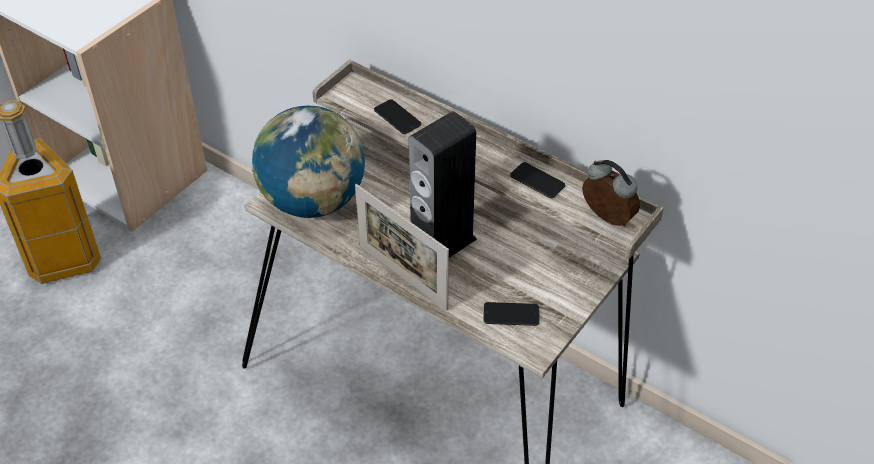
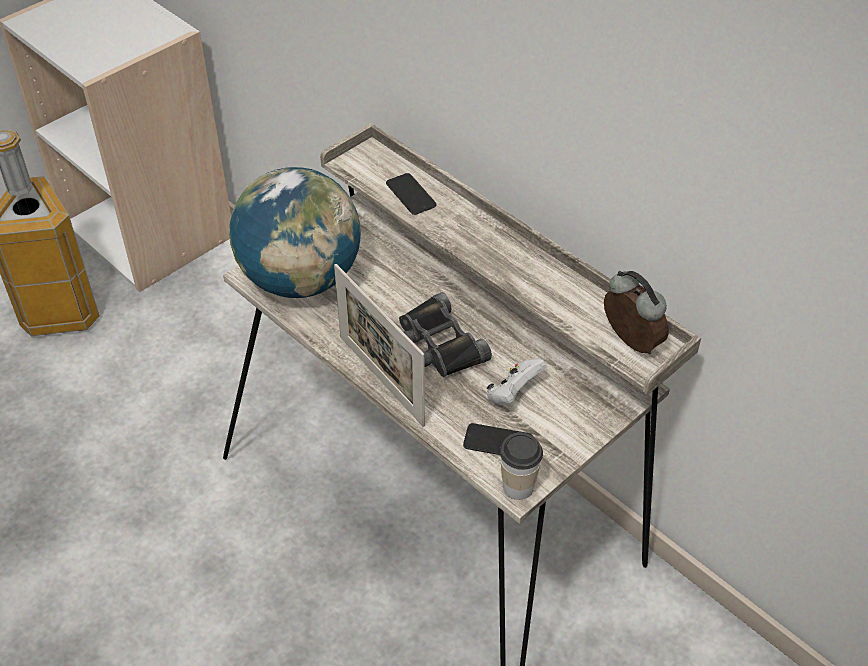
camera: 10 degrees right, 0 degrees up
speaker [409,111,477,258] -> black binoculars [399,292,492,377]
phone [510,162,565,198] -> none
none -> white game controller [487,359,547,405]
none -> cup [500,433,543,500]

